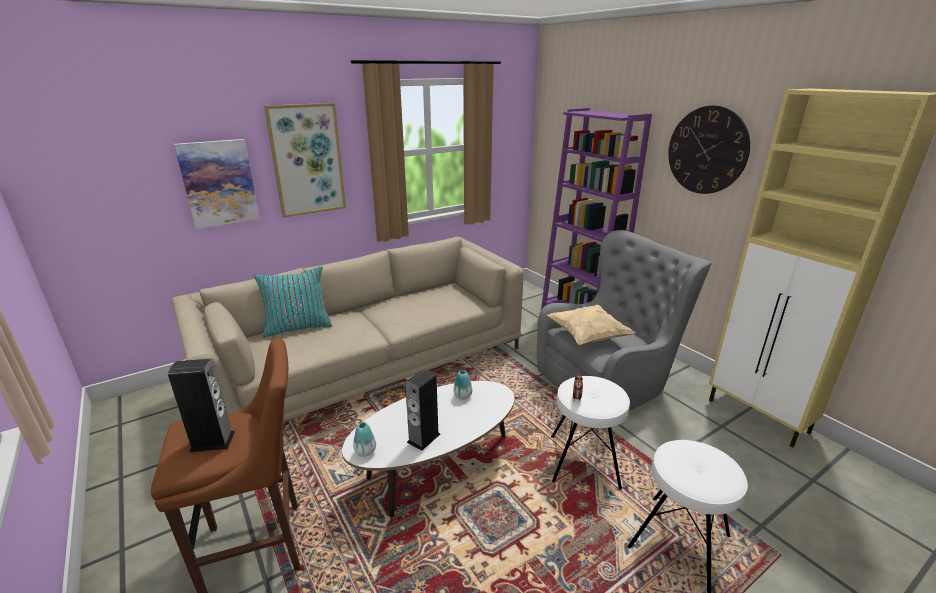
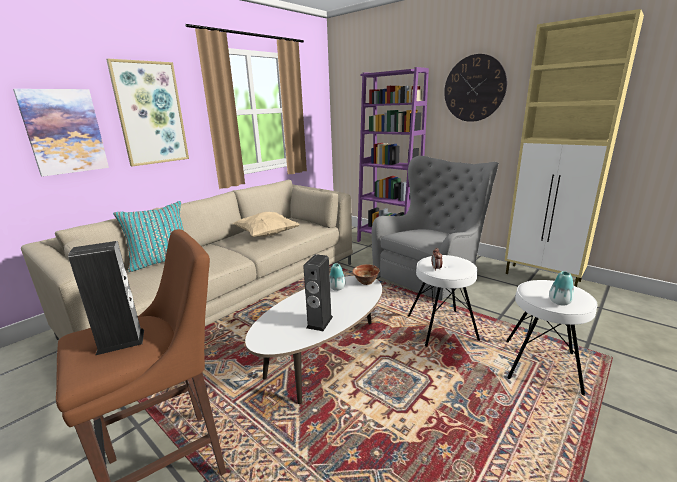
camera: 15 degrees left, 5 degrees down
vase [353,422,376,457] -> vase moved to [549,271,574,305]
beige pillow [547,305,635,345] -> beige pillow moved to [233,212,300,237]
none -> bowl [353,264,380,285]

